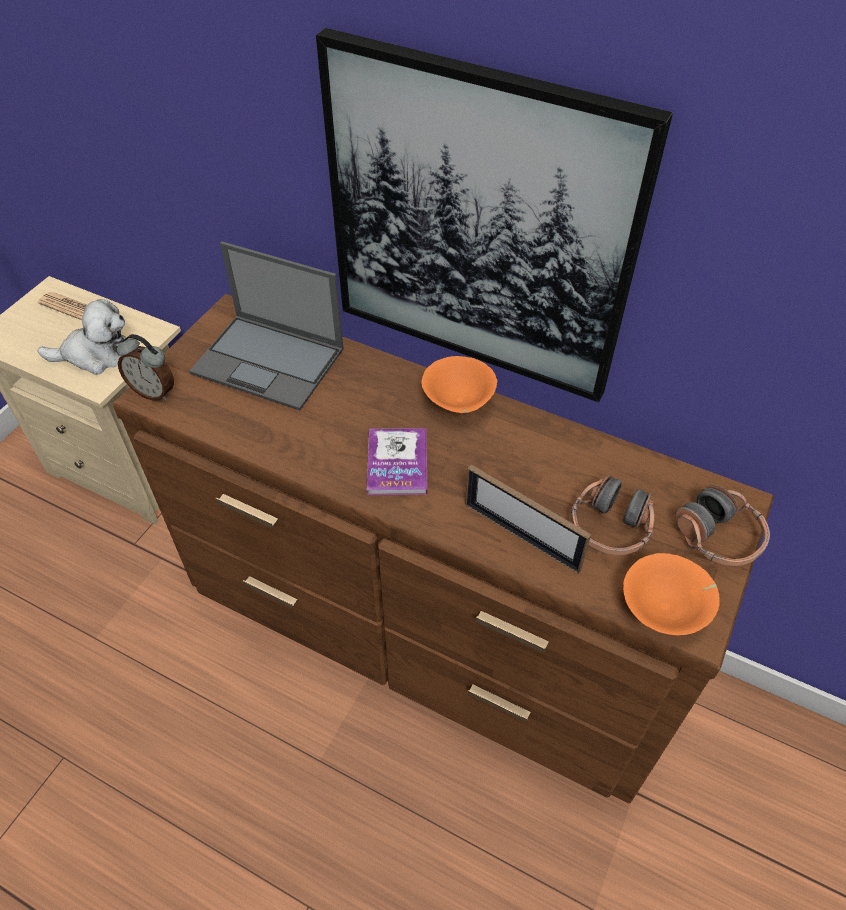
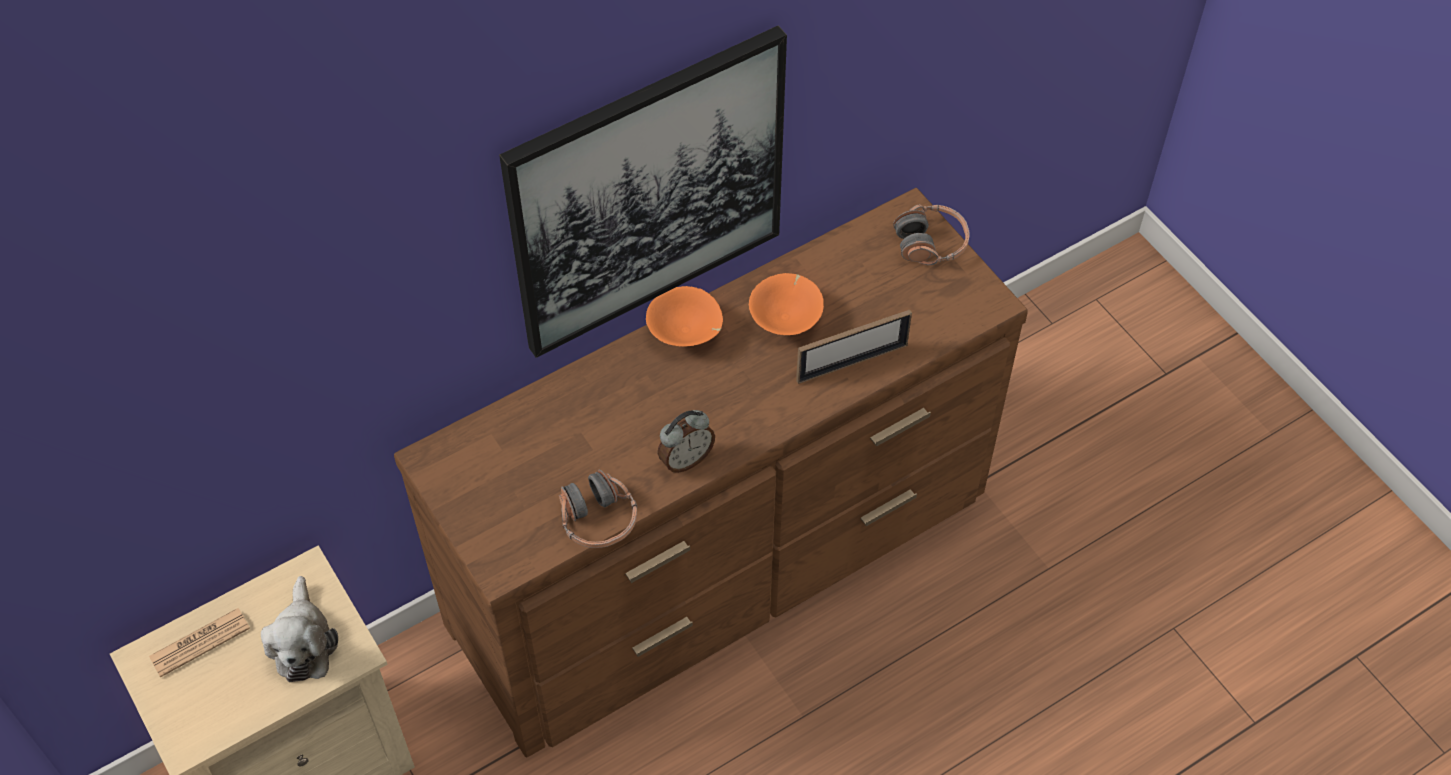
camera: 60 degrees left, 5 degrees up
plush toy [38,299,127,375] -> plush toy turned 150 degrees clockwise [261,576,338,682]
alarm clock [117,334,174,401] -> alarm clock moved to [658,410,715,473]
laptop [189,242,344,411] -> none
book [367,428,427,495] -> none
headphones [571,475,654,555] -> headphones moved to [559,470,637,548]
orange bowl [623,553,720,635] -> orange bowl moved to [749,273,824,335]

